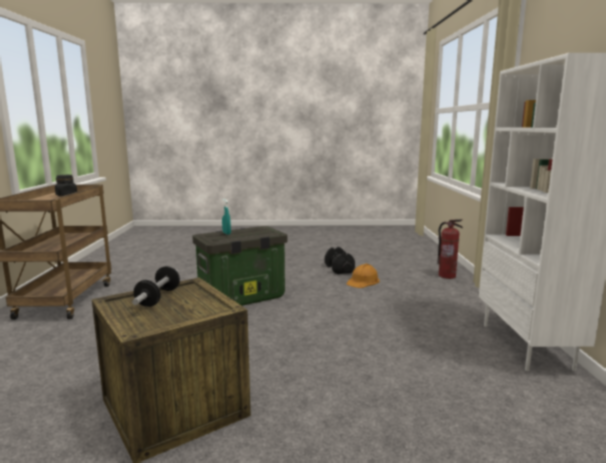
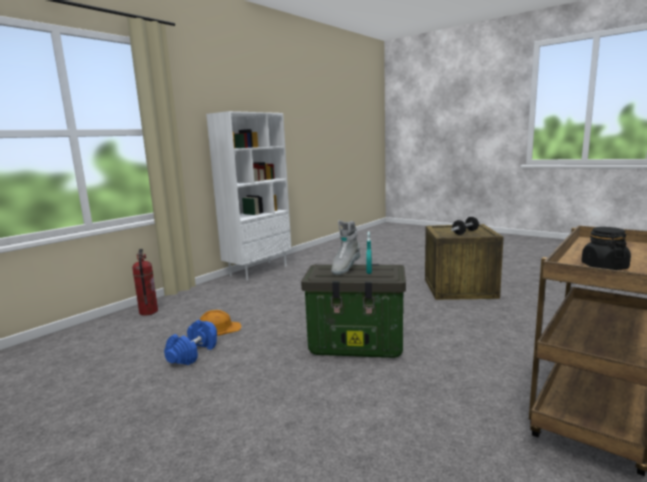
camera: 140 degrees left, 0 degrees up
black dumbbell [325,247,355,274] -> blue dumbbell [164,320,217,365]
none -> grey boot [331,220,361,275]

